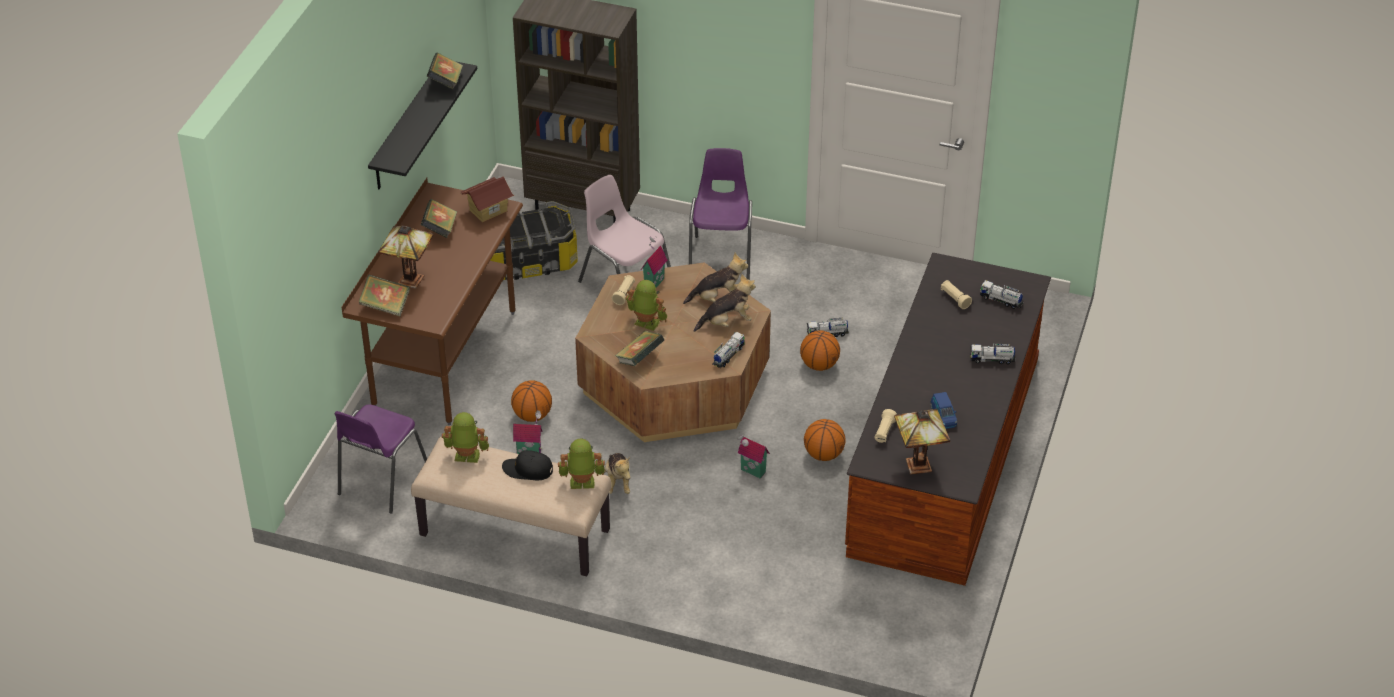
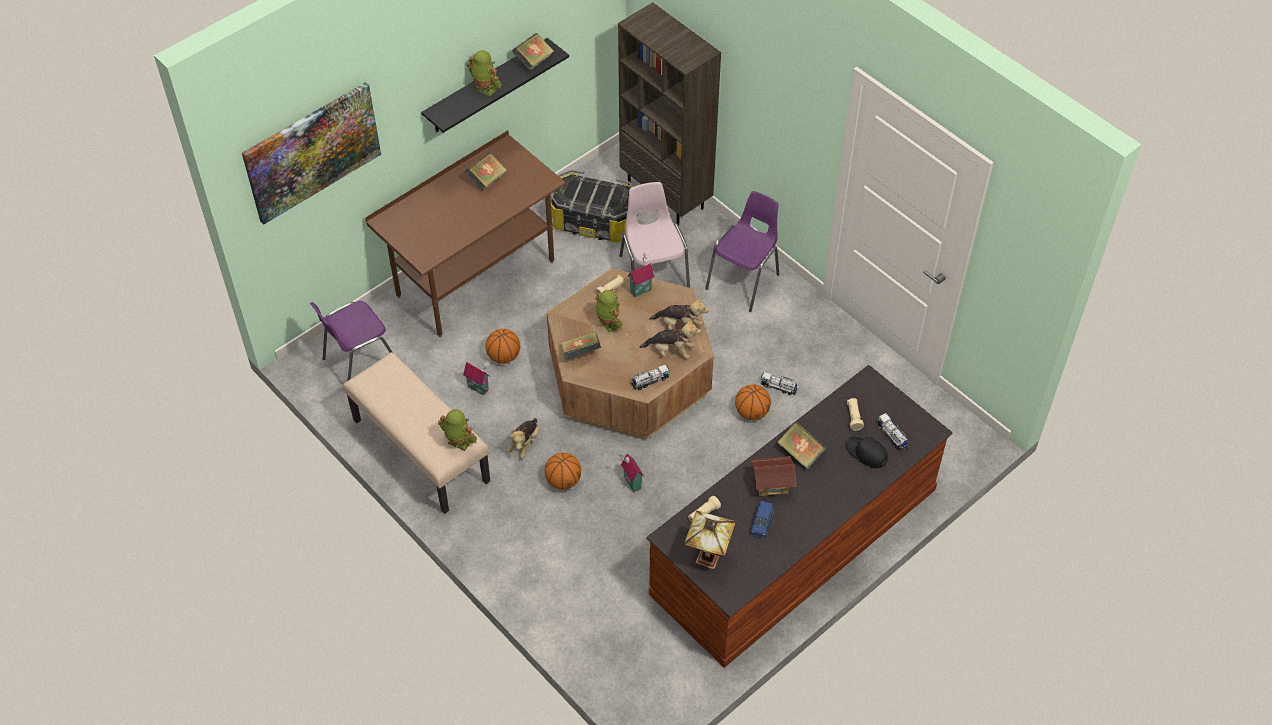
camera: 30 degrees right, 10 degrees up
book [359,275,410,316] -> book moved to [777,421,826,469]
table lamp [378,225,434,289] -> none
toy robot [442,412,489,463] -> toy robot moved to [467,50,501,96]
toy house [460,177,514,223] -> toy house moved to [751,456,796,496]
black cap [502,450,553,480] -> black cap moved to [846,436,888,468]
basketball [804,419,845,461] -> basketball moved to [545,453,581,490]
toy truck [970,343,1015,364] -> none
none -> picture [242,82,381,225]

